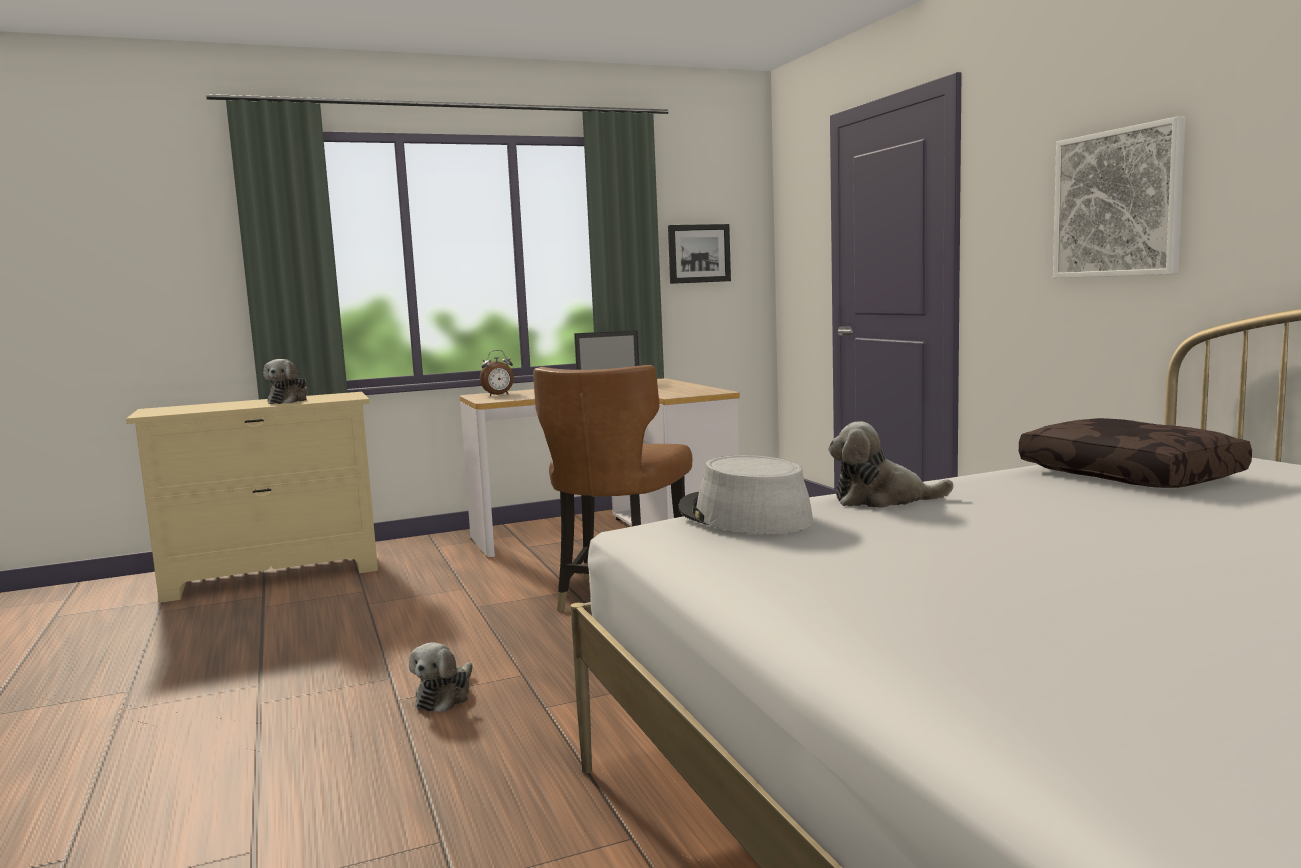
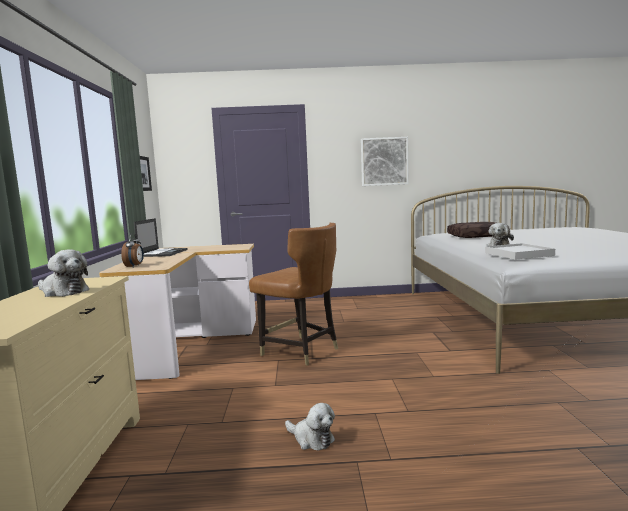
camera: 70 degrees left, 0 degrees up
plush toy [409,642,472,712] -> plush toy moved to [285,403,335,451]
grey hat [678,455,813,534] -> white tray [485,243,555,260]

